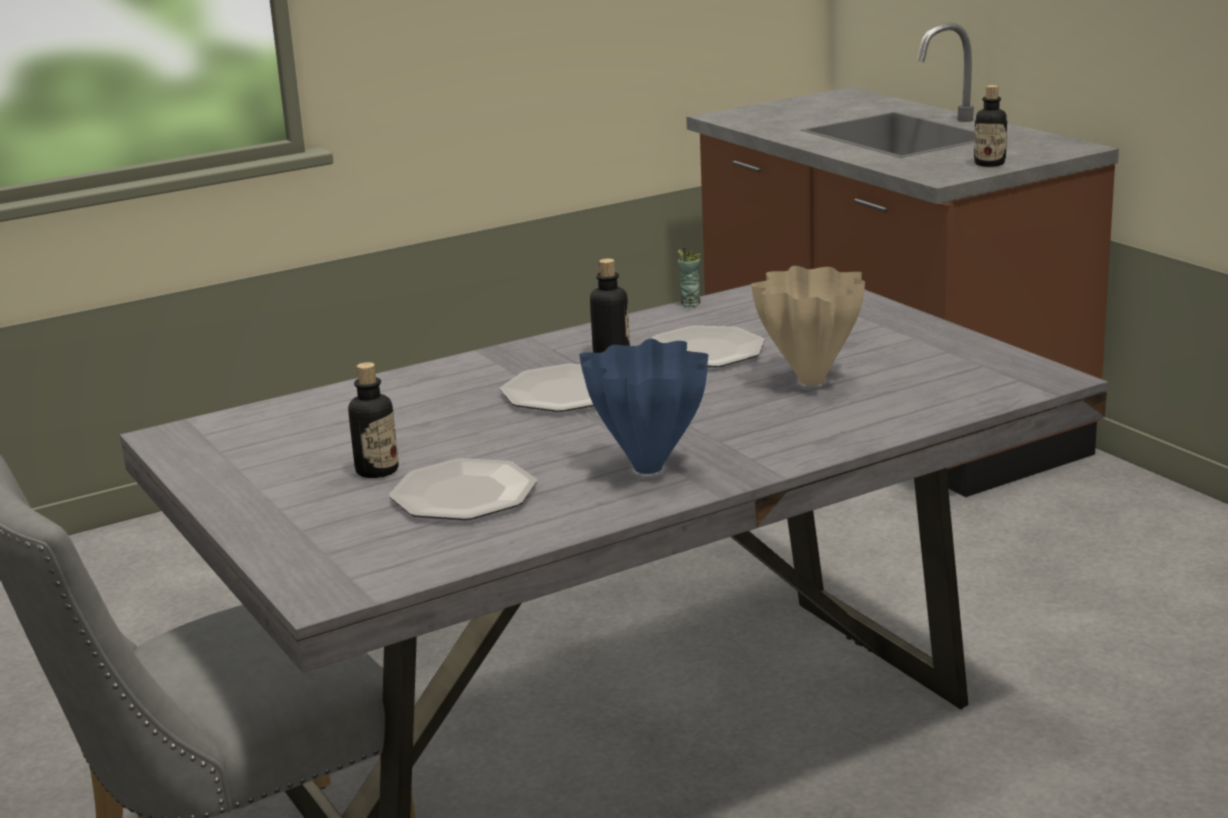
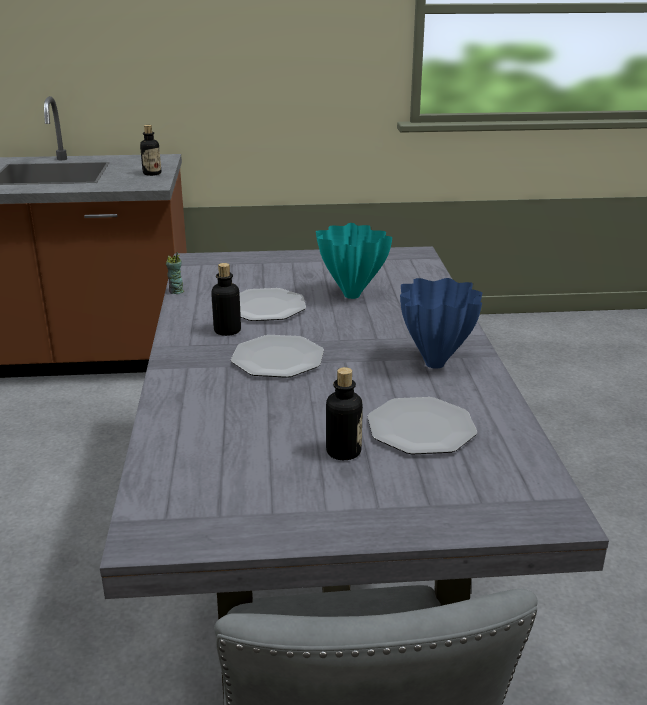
camera: 65 degrees left, 5 degrees up
beige vase [751,266,865,385] -> turquoise vase [316,223,392,299]

